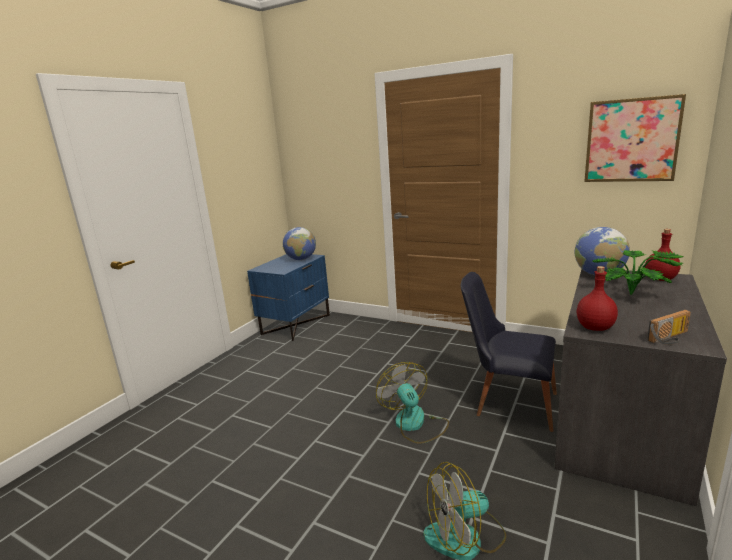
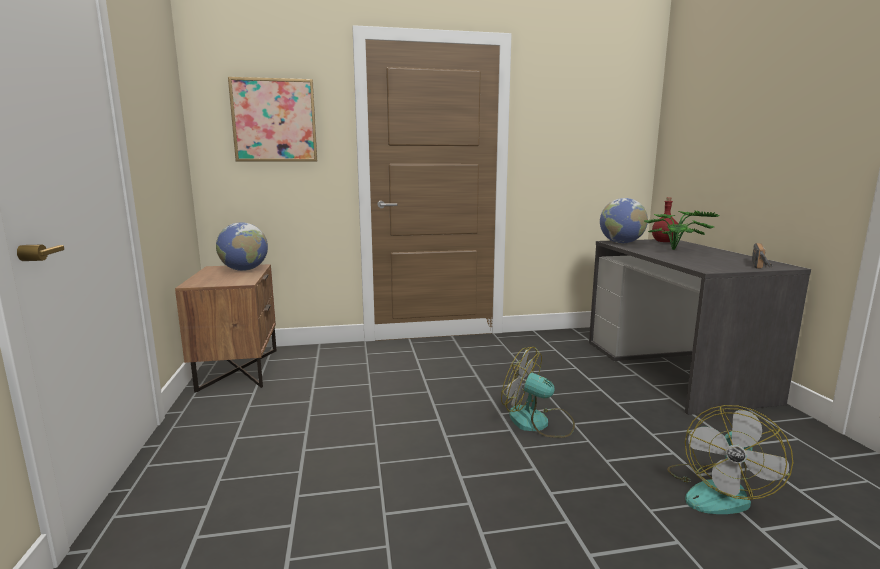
camera: 40 degrees left, 5 degrees down
blue nightstand [247,254,330,341] -> brown nightstand [175,264,277,393]
black chair [460,272,557,432] -> none
red bottle [577,266,618,331] -> none
picture [584,94,686,182] -> picture moved to [228,77,318,162]

